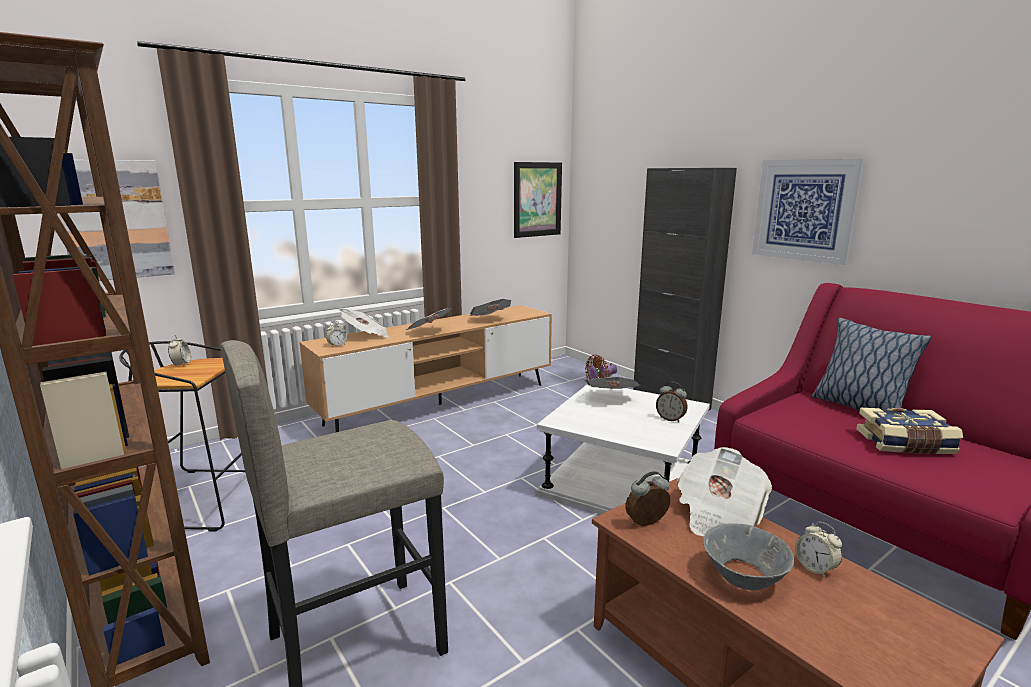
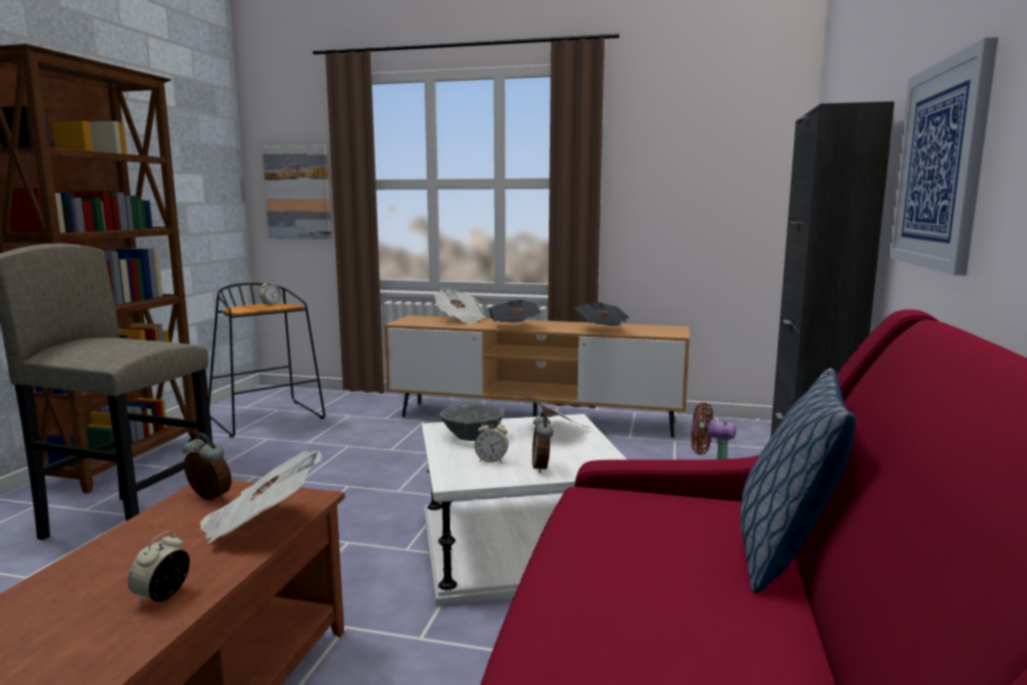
camera: 50 degrees right, 5 degrees down
alarm clock [326,321,347,347] -> alarm clock moved to [474,419,508,463]
picture [514,162,562,238] -> none
grey bowl [703,524,794,590] -> grey bowl moved to [440,403,504,441]
book [856,408,963,454] -> none

